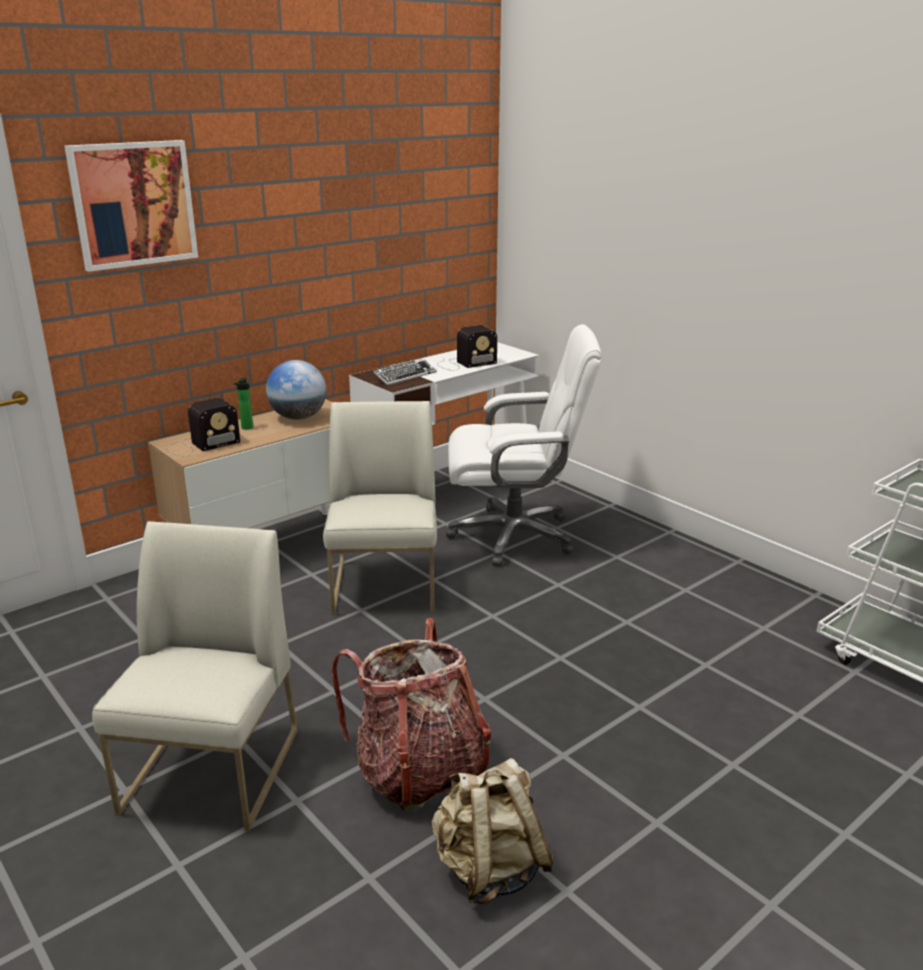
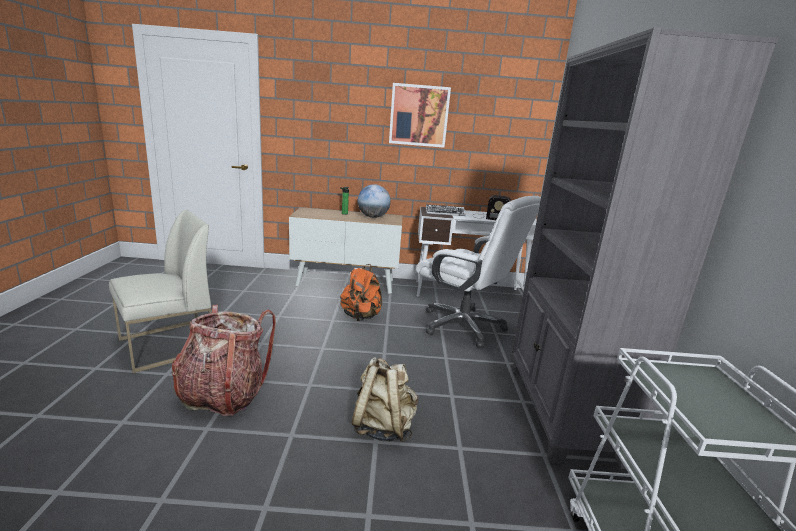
camera: 40 degrees right, 5 degrees down
picture [64,140,198,272] -> picture moved to [389,83,451,148]
radio [166,398,240,456] -> none
white chair [323,401,437,615] -> orange backpack [340,264,382,321]
beige backpack [432,758,554,904] -> beige backpack moved to [351,357,418,442]
none -> grey bookcase [512,28,778,469]

